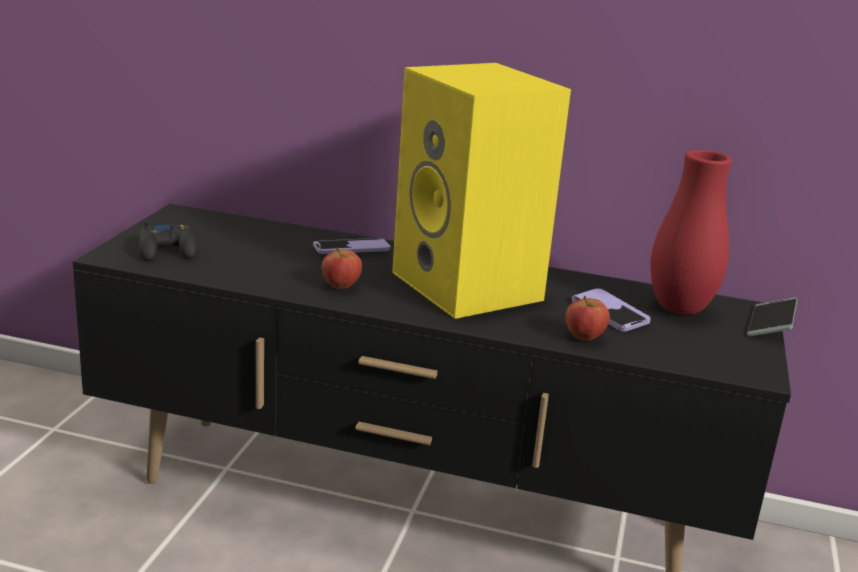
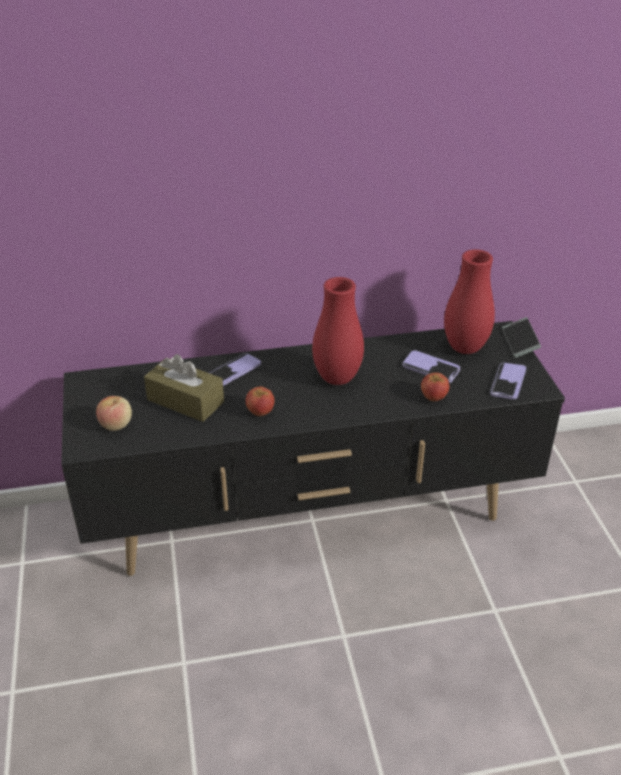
camera: 25 degrees left, 15 degrees up
black game controller [139,222,198,261] -> apple [96,396,132,431]
yellow speaker [392,63,571,319] -> red vase [312,277,364,385]
none -> brown tissue box [144,354,224,422]
none -> phone [490,363,526,399]

